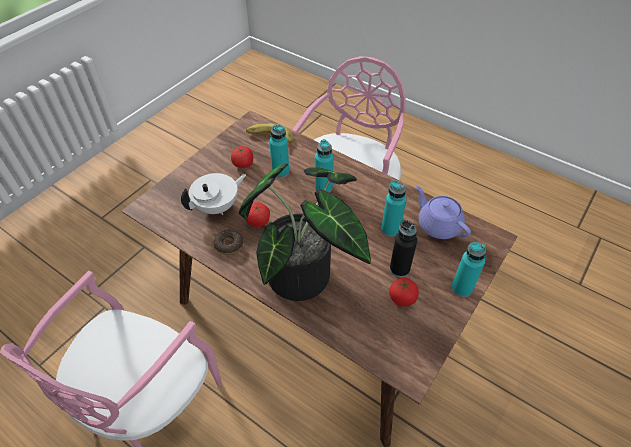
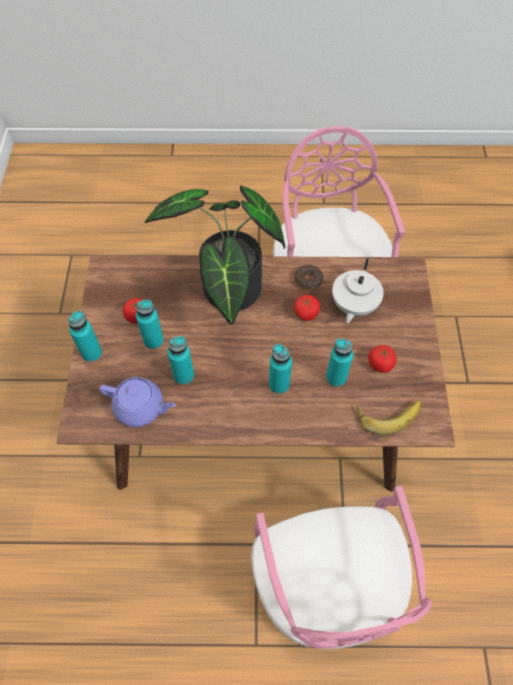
camera: 145 degrees right, 10 degrees up
black bottle [390,220,417,277] -> turquoise bottle [136,300,164,349]

